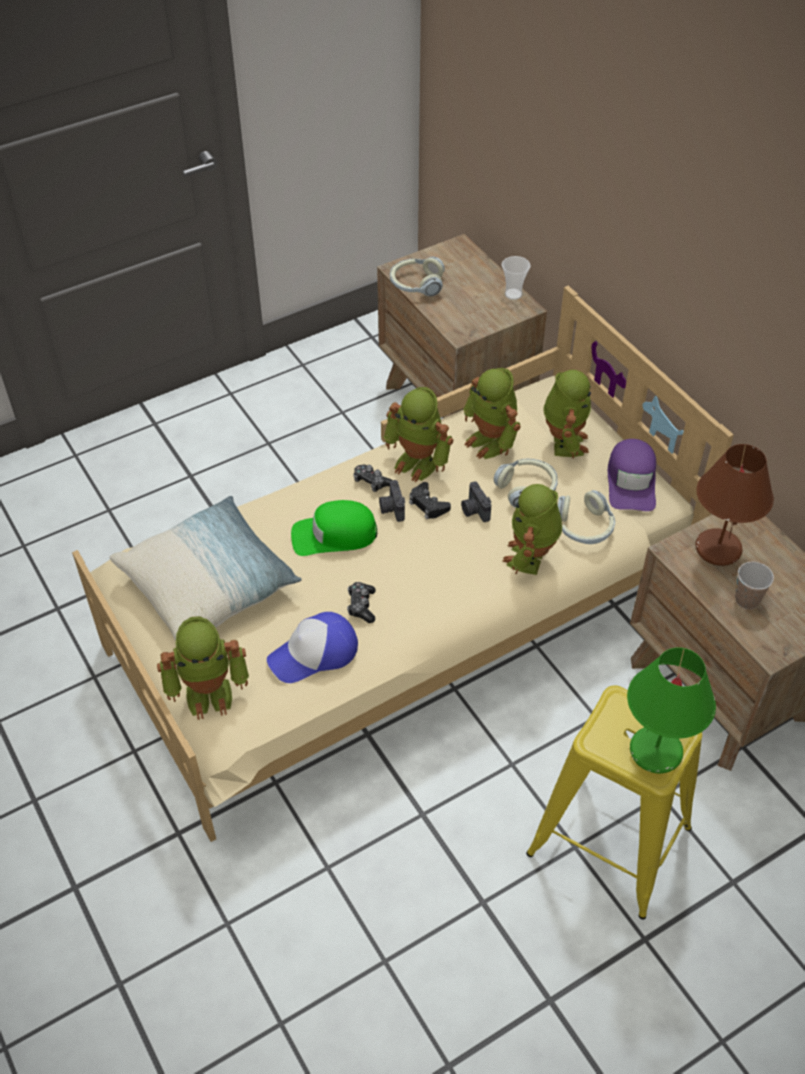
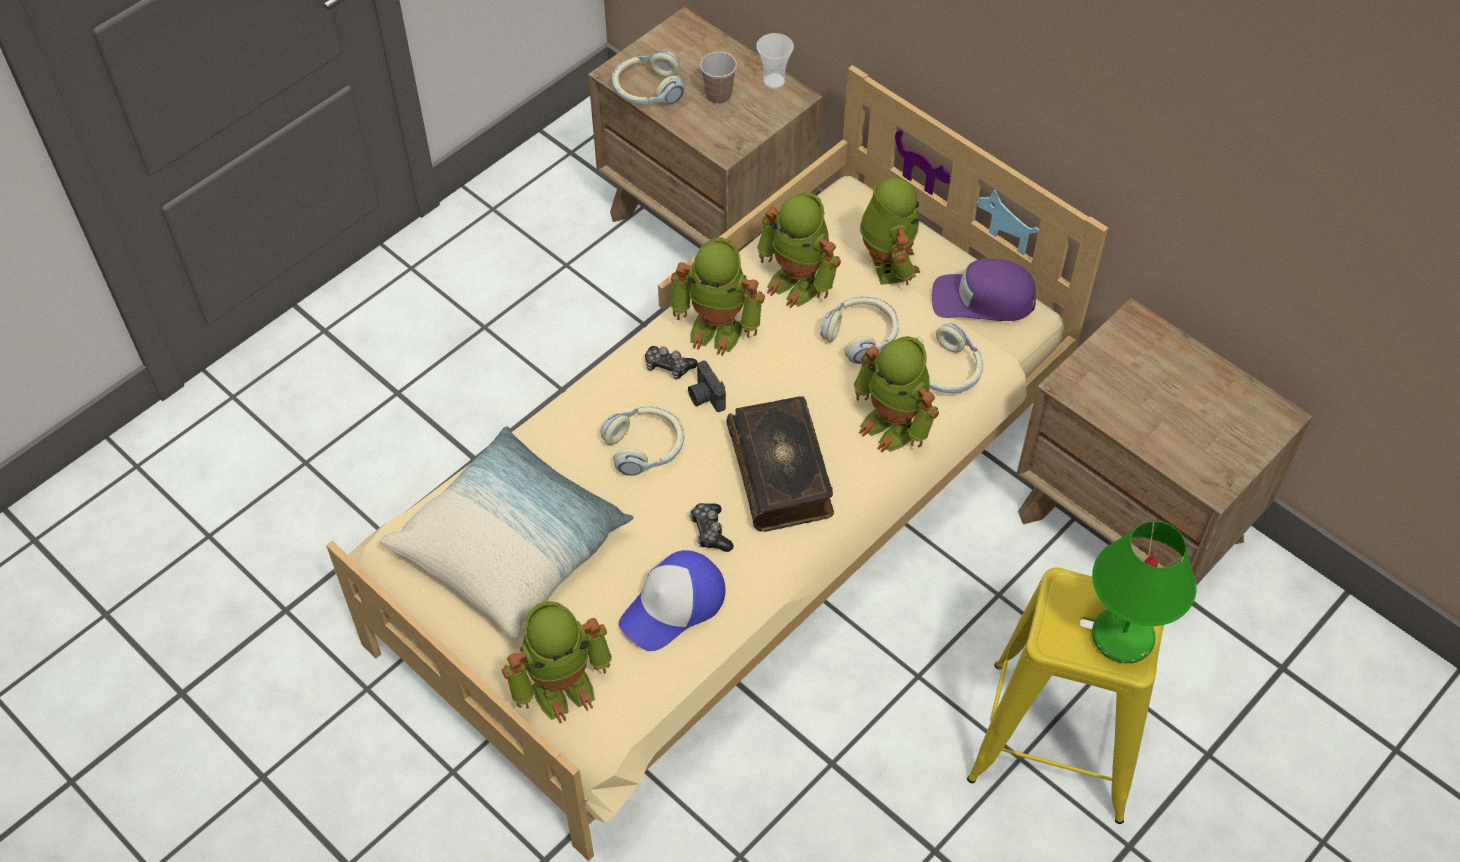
camera: 15 degrees left, 5 degrees up
green cap [291,500,377,556] -> headphones [600,406,684,476]
black game controller [409,482,451,519] -> none
camera [461,481,491,522] -> none
toy robot [502,484,562,575] -> toy robot turned 45 degrees counterclockwise [854,336,939,452]
purple cap [608,439,656,511] -> purple cap turned 105 degrees clockwise [932,259,1036,321]
brown table lamp [695,444,774,566] -> none
cup [735,562,774,609] -> cup moved to [700,52,737,104]
none -> book [726,396,834,532]

